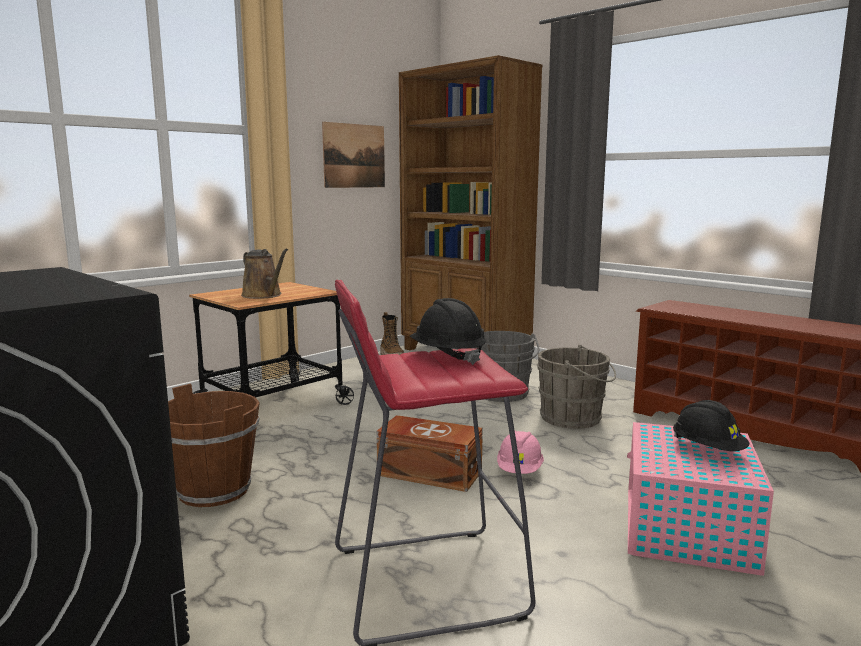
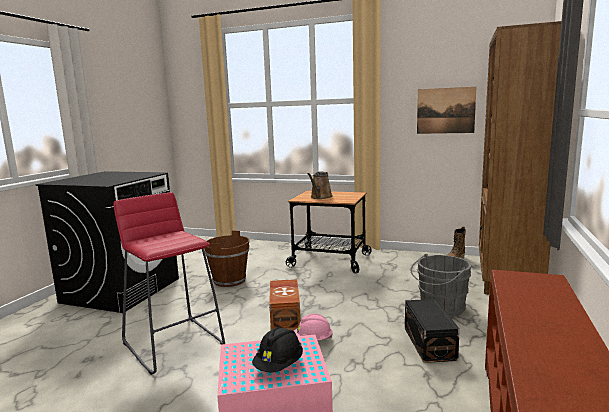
camera: 65 degrees right, 0 degrees up
black hard hat [410,298,486,365] -> none
grey bucket [537,345,616,429] -> black storage box [405,299,460,363]

